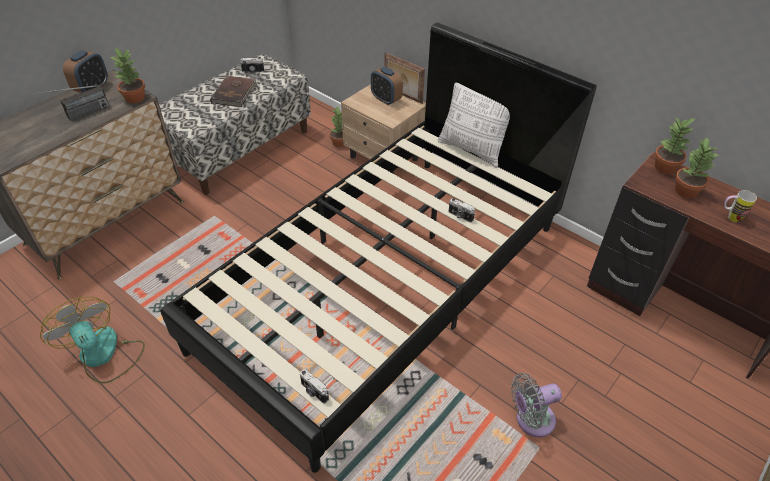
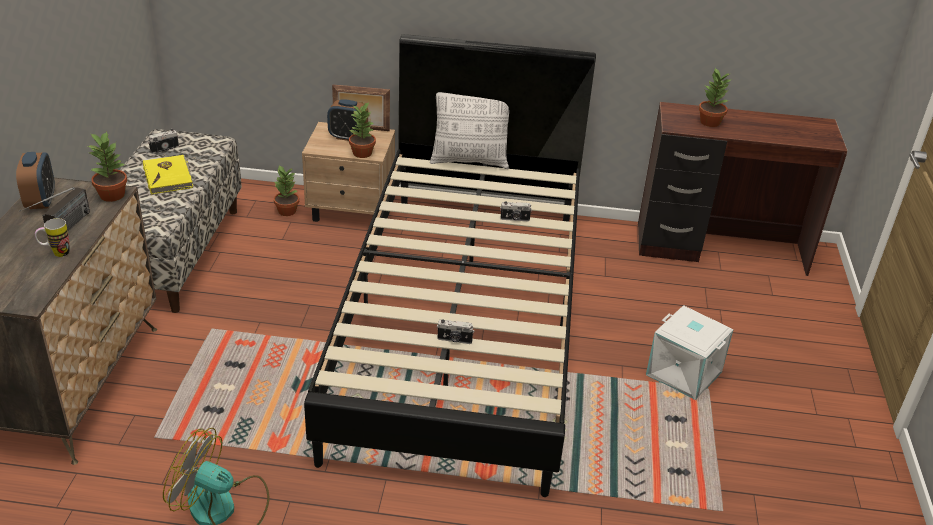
camera: 35 degrees left, 10 degrees down
brown book [210,76,258,107] -> yellow book [143,155,193,195]
camera [300,369,329,403] -> camera moved to [437,319,474,344]
grey fan [511,373,562,437] -> white storage box [646,306,733,400]
potted plant [655,117,694,174] -> potted plant moved to [348,103,376,158]
mug [724,190,757,222] -> mug moved to [35,218,70,257]

